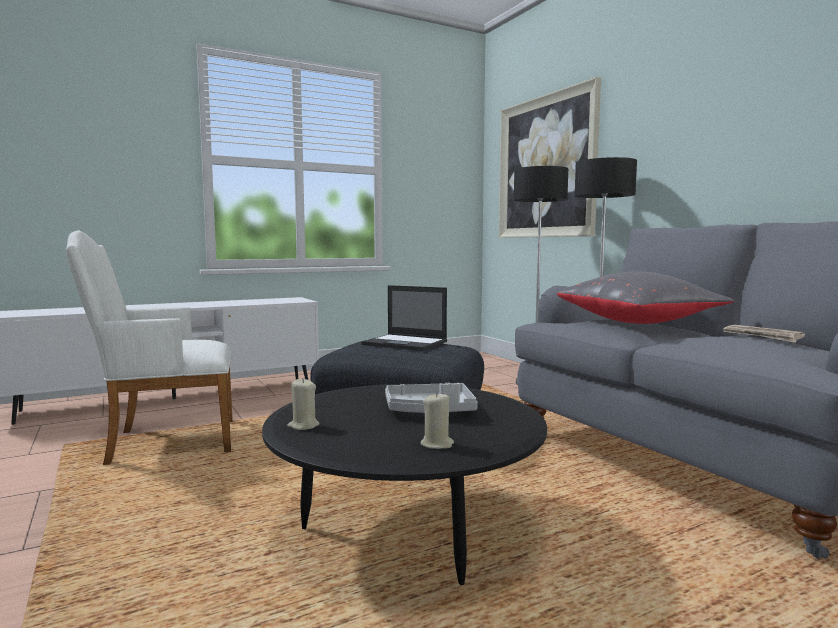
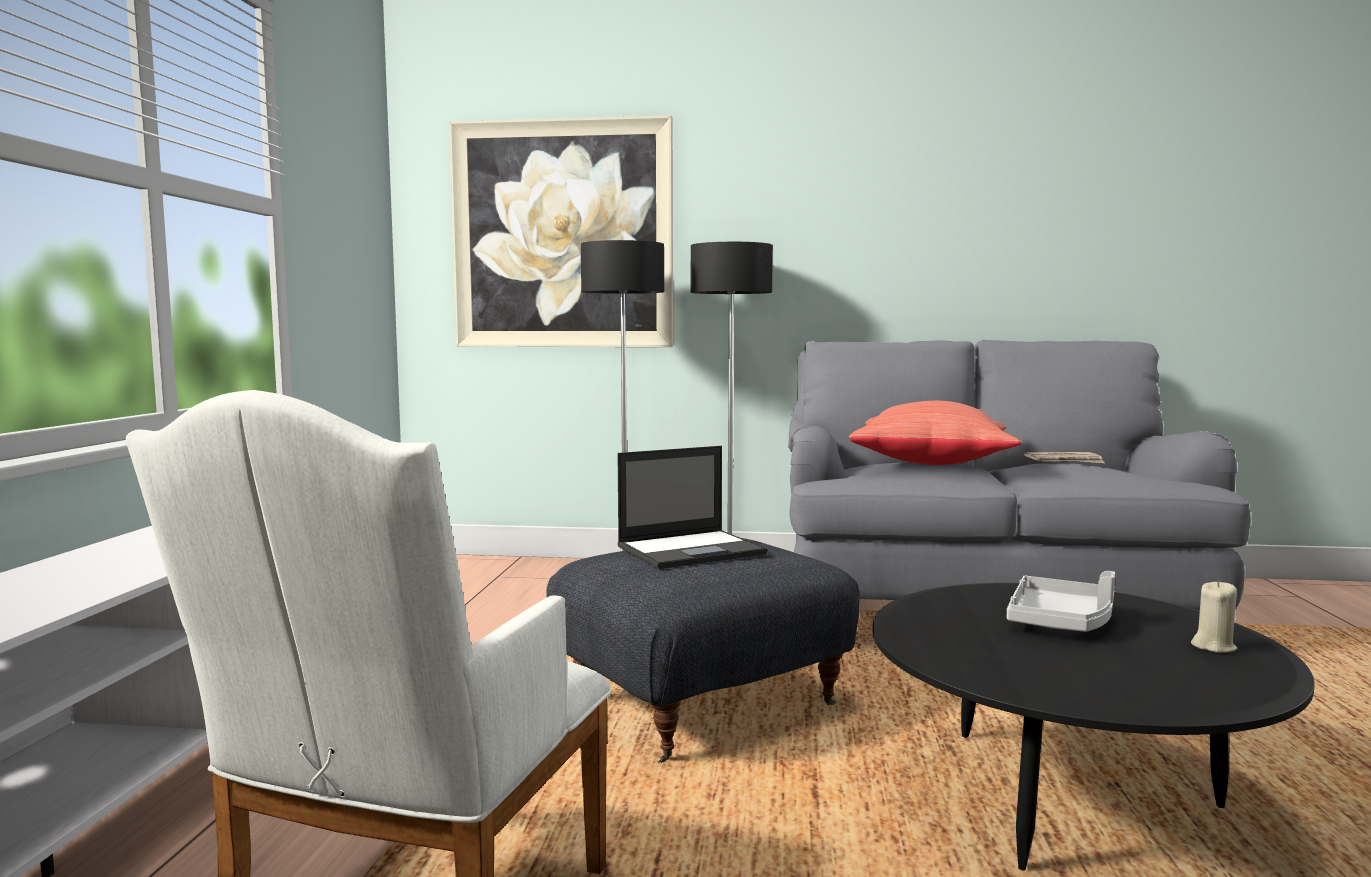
camera: 55 degrees left, 0 degrees up
beige candle [287,378,320,430] -> none
grey pillow [557,271,734,324] -> red pillow [849,401,1021,465]

